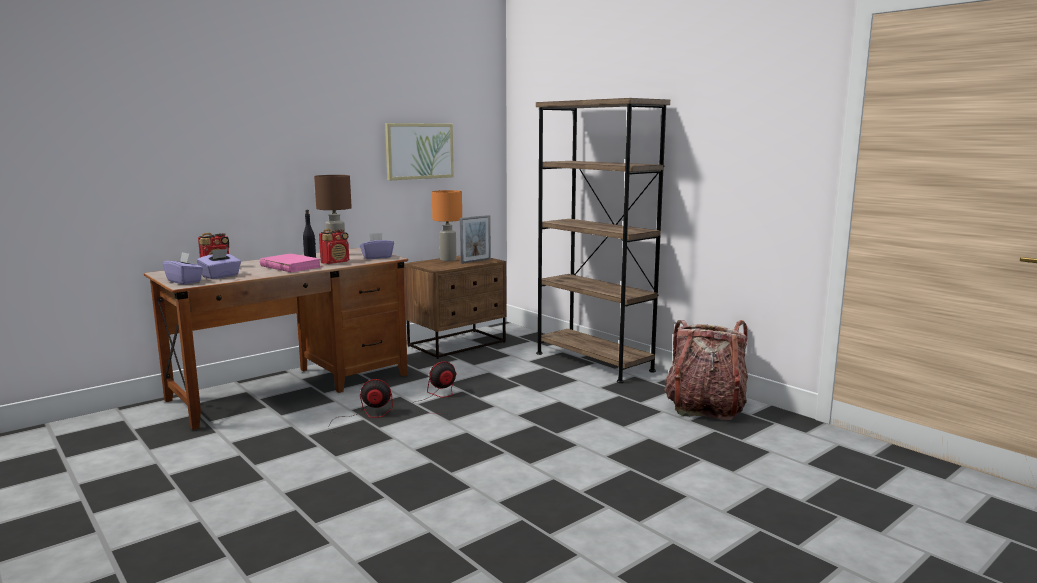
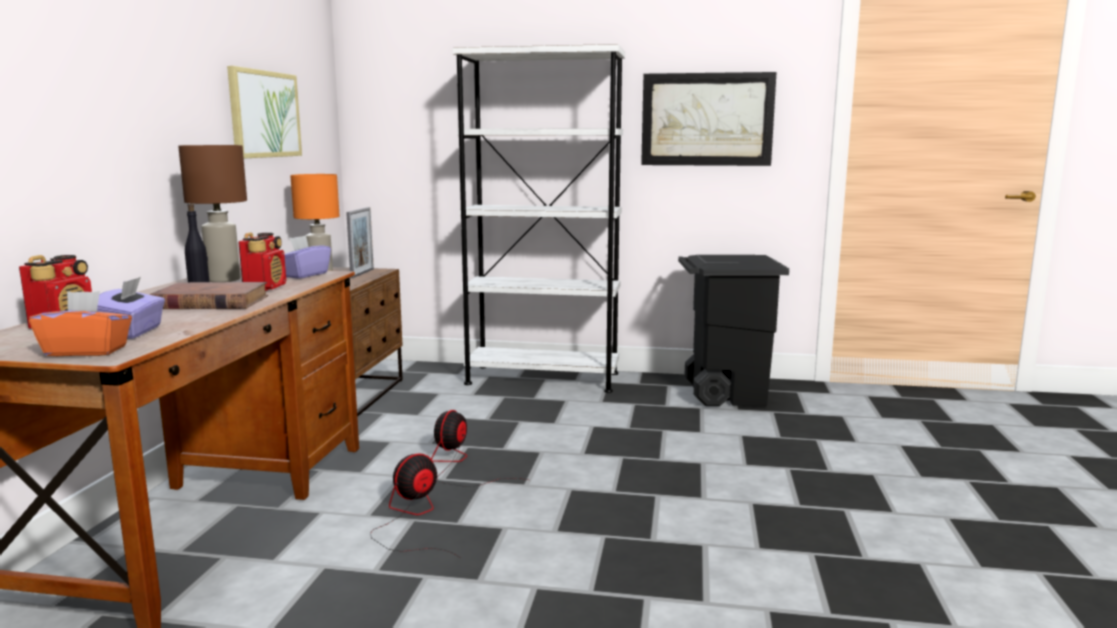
camera: 40 degrees left, 0 degrees up
purple tissue box [163,252,204,285] -> orange tissue box [29,291,132,356]
pink book [260,254,322,272] -> brown book [149,282,268,309]
brown bookcase [536,98,670,383] -> white bookcase [452,44,625,393]
backpack [664,320,748,420] -> black trash can [678,255,789,406]
none -> picture [641,72,777,166]

